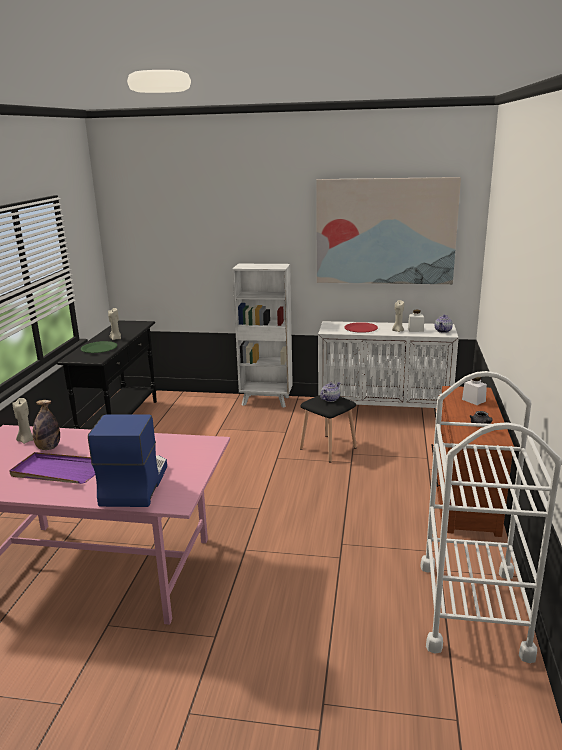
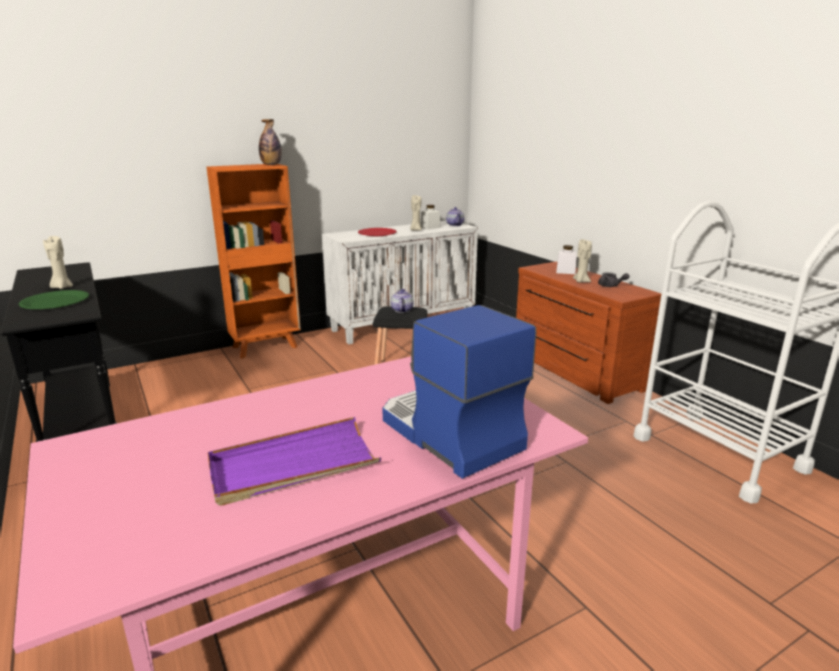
camera: 40 degrees left, 0 degrees up
beige candle [12,398,33,444] -> beige candle moved to [573,239,592,283]
bottle [33,400,60,450] -> bottle moved to [259,119,282,165]
white bookcase [232,264,293,408] -> orange bookcase [207,164,301,359]
picture [316,177,461,284] -> none

